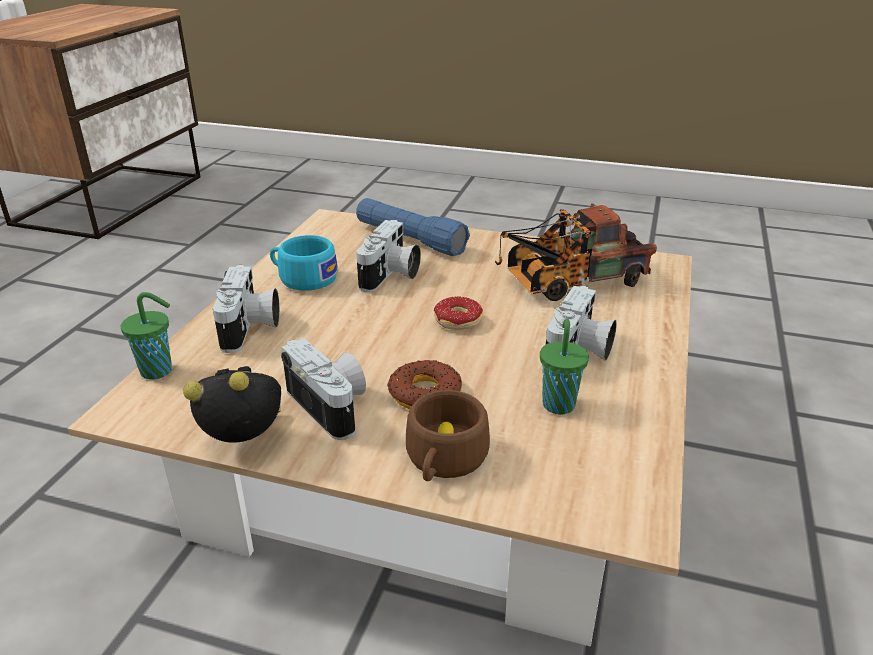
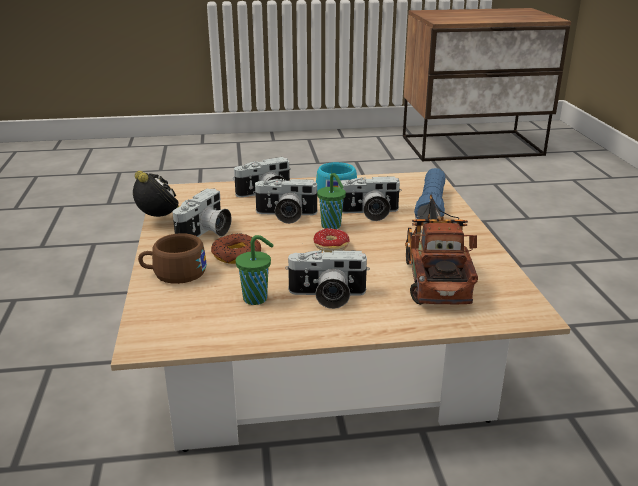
camera: 65 degrees right, 5 degrees down
green cup [121,292,172,380] -> green cup moved to [317,173,346,229]
toy truck [495,203,657,301] -> toy truck turned 45 degrees clockwise [405,194,478,305]
none -> camera [253,179,318,224]

